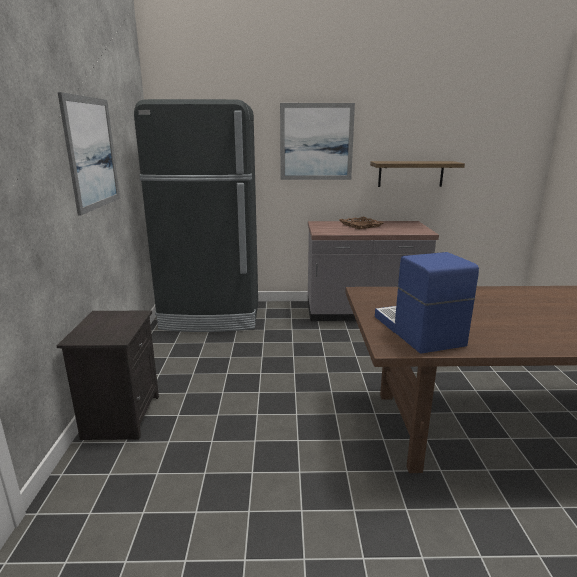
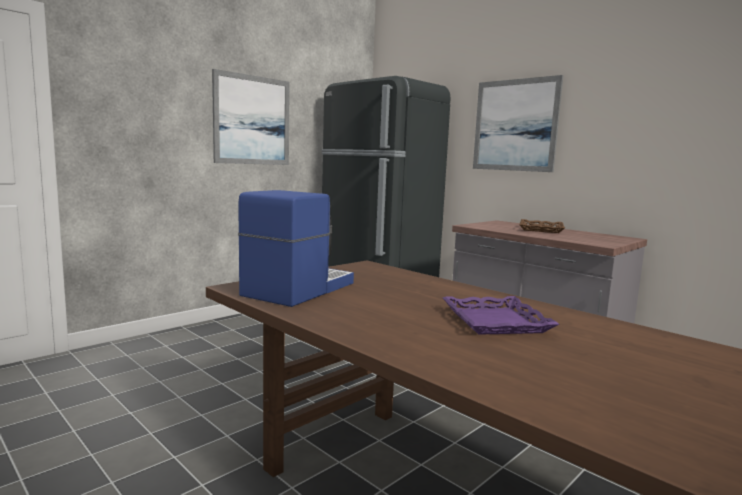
camera: 45 degrees right, 10 degrees down
black nightstand [57,310,159,440] -> none
shelf [370,161,465,187] -> none
none -> purple tray [443,296,560,335]

